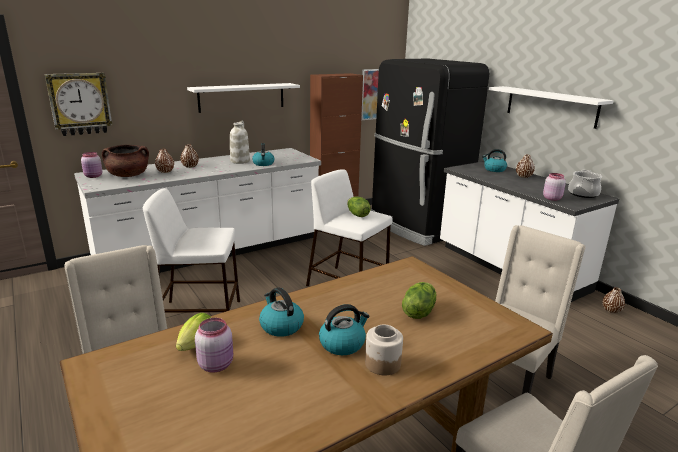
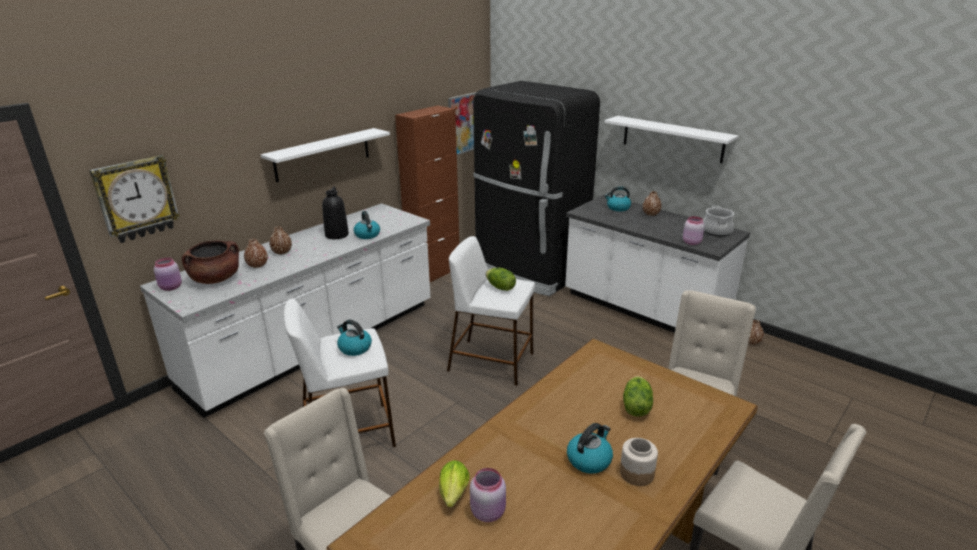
camera: 15 degrees left, 5 degrees up
white vase [230,121,250,164] -> black vase [322,187,349,239]
kettle [259,287,304,337] -> kettle moved to [337,320,372,356]

